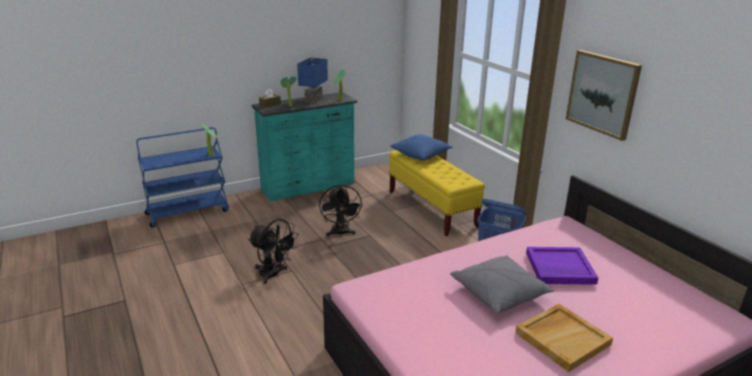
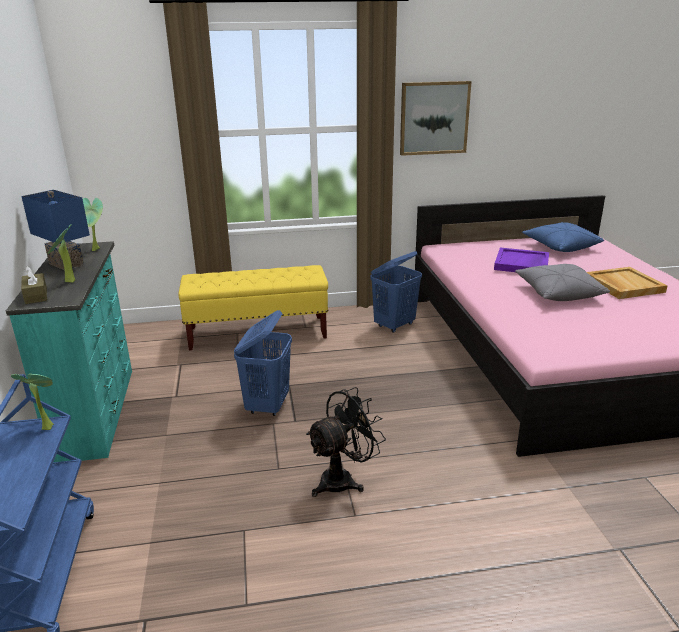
camera: 70 degrees left, 0 degrees up
black fan [319,185,363,236] -> blue laundry basket [234,310,292,416]
blue pillow [390,134,453,160] -> blue pillow moved to [522,222,604,252]

